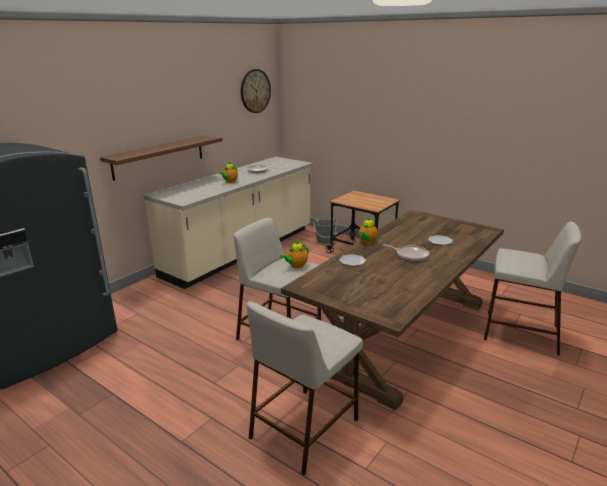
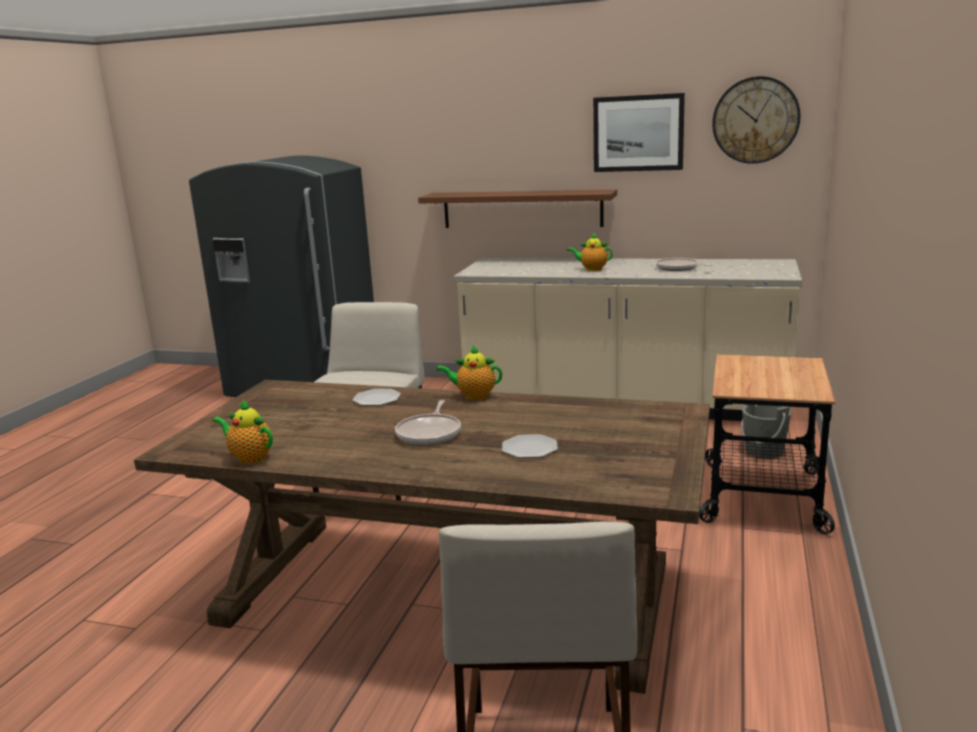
camera: 70 degrees right, 5 degrees down
beige stool [247,301,363,475] -> none
teapot [280,240,309,268] -> teapot moved to [212,399,273,464]
none -> picture [593,93,685,172]

